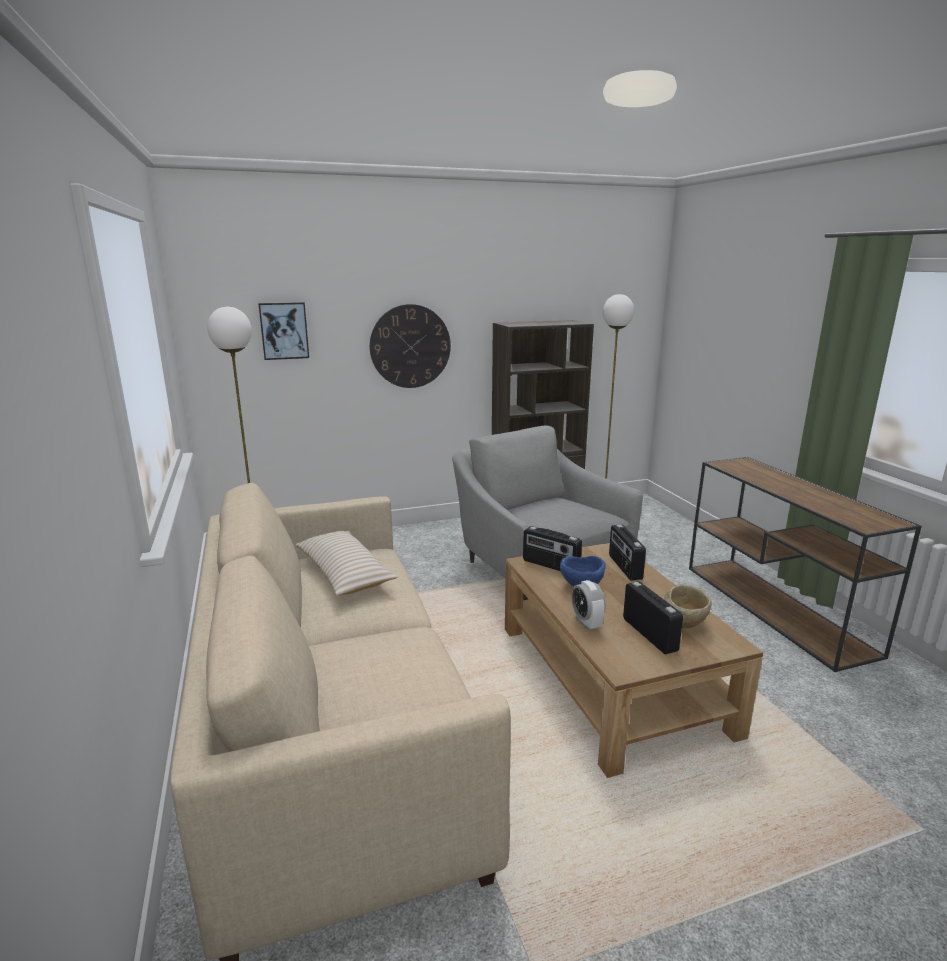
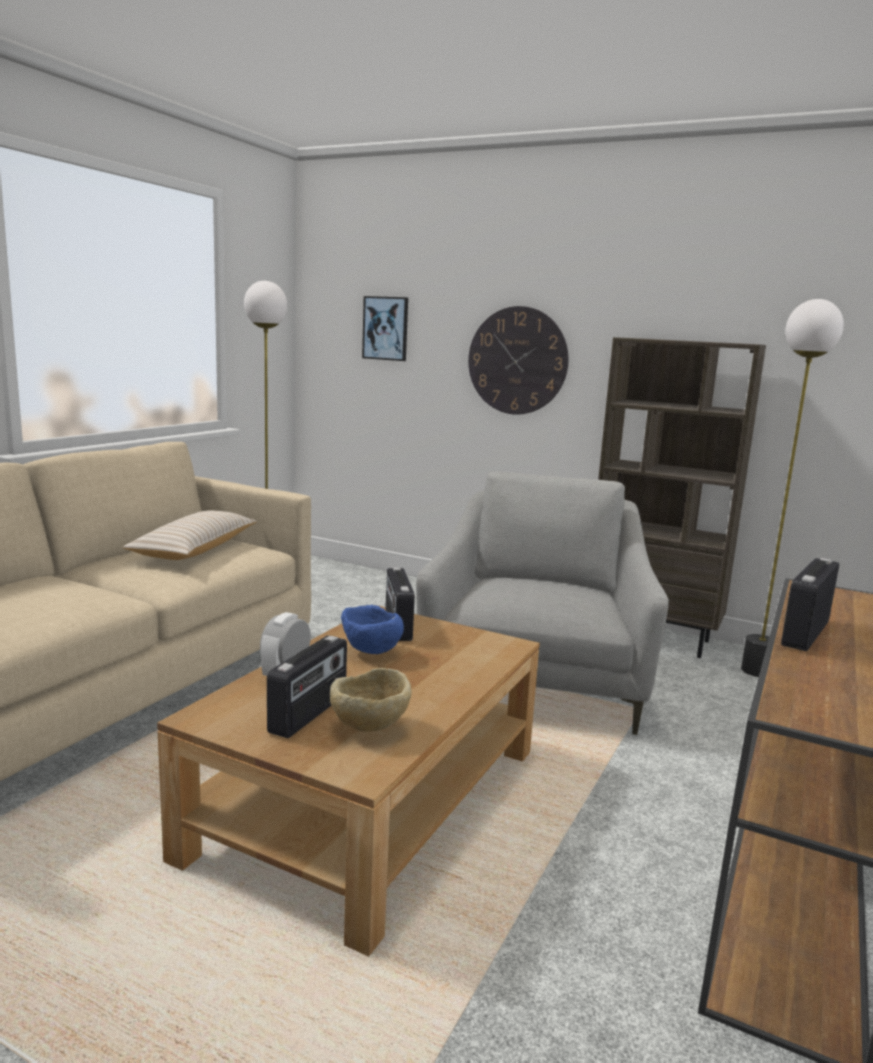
camera: 45 degrees right, 5 degrees down
radio [609,525,646,581] -> radio moved to [781,558,839,651]

